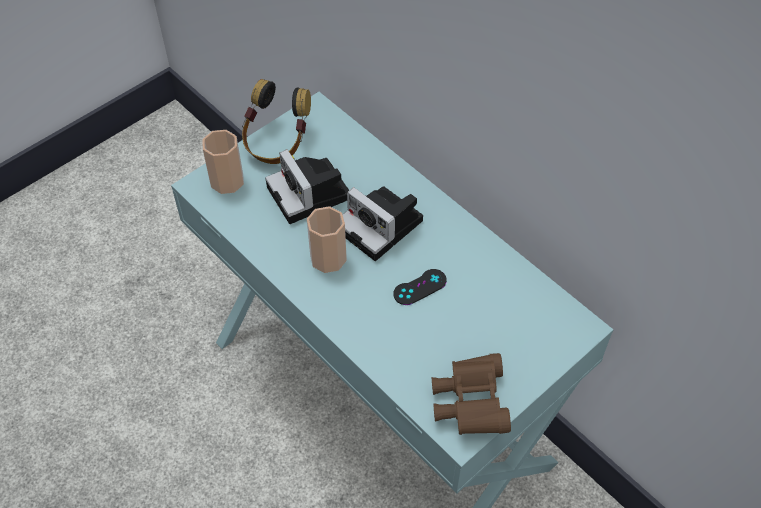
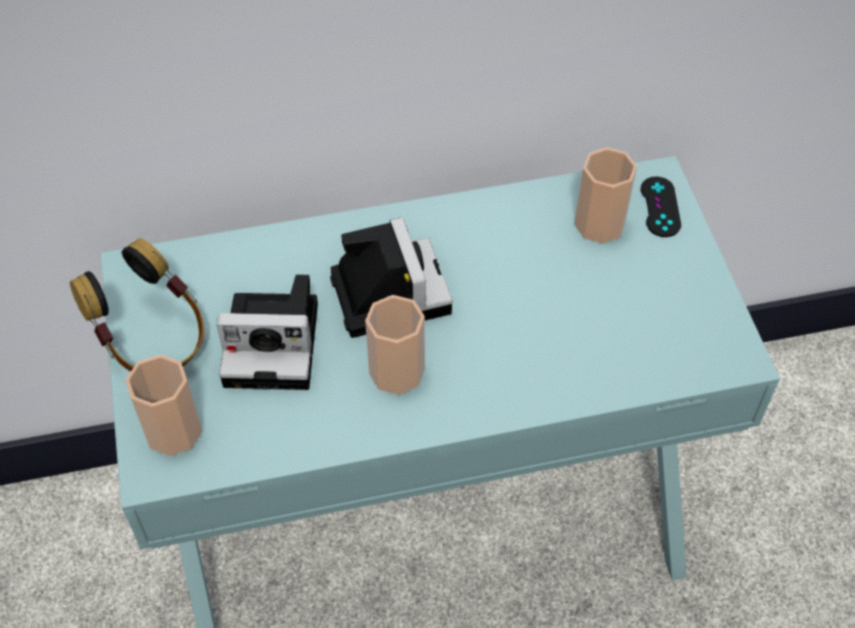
camera: 60 degrees left, 0 degrees up
camera [343,186,423,261] -> camera turned 90 degrees counterclockwise [330,217,452,338]
black game controller [393,269,447,305] -> black game controller moved to [641,176,681,237]
brown binoculars [432,353,511,435] -> none
none -> cup [574,148,637,244]

